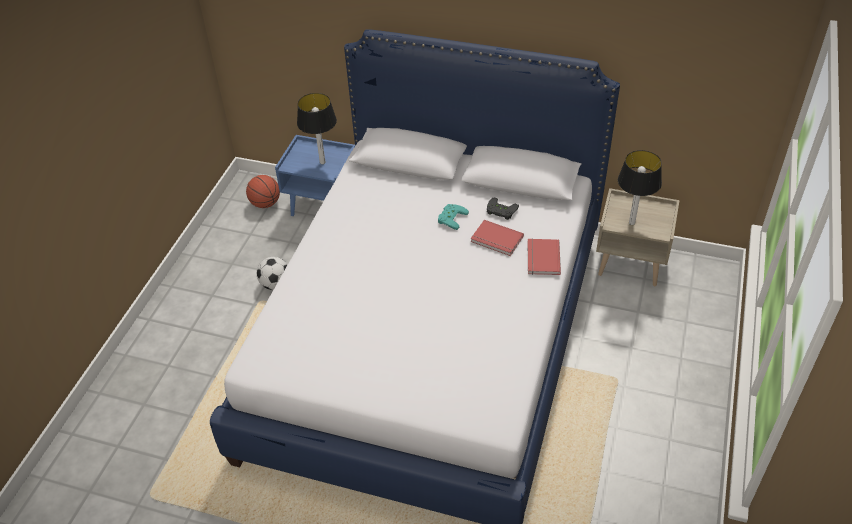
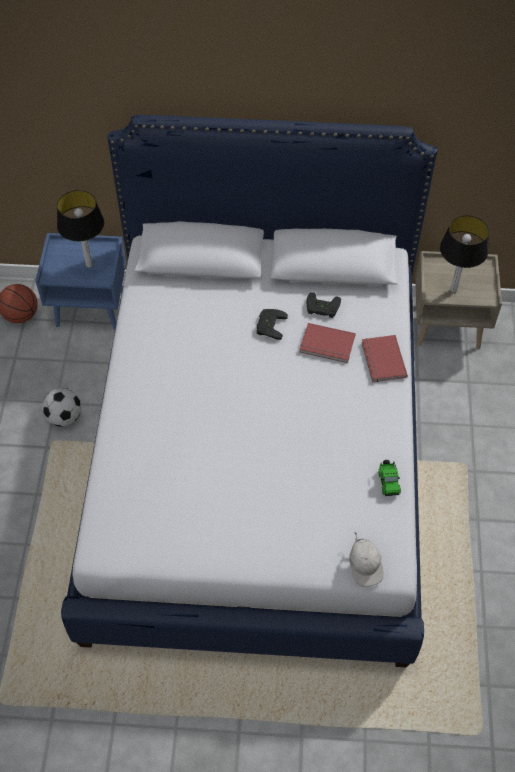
camera: 15 degrees left, 10 degrees up
turquoise game controller [438,204,469,230] -> black game controller [257,309,288,340]
none -> white cap [349,533,384,587]
none -> toy car [378,460,401,496]

